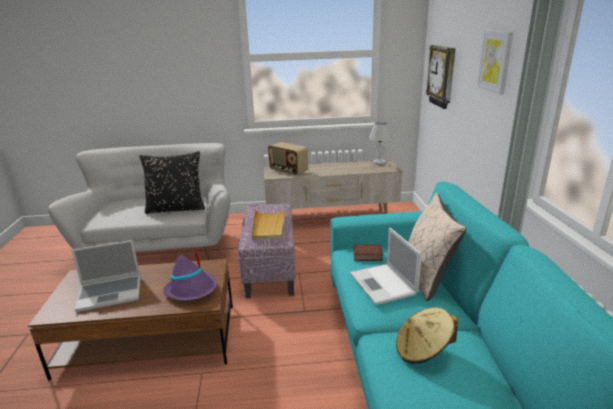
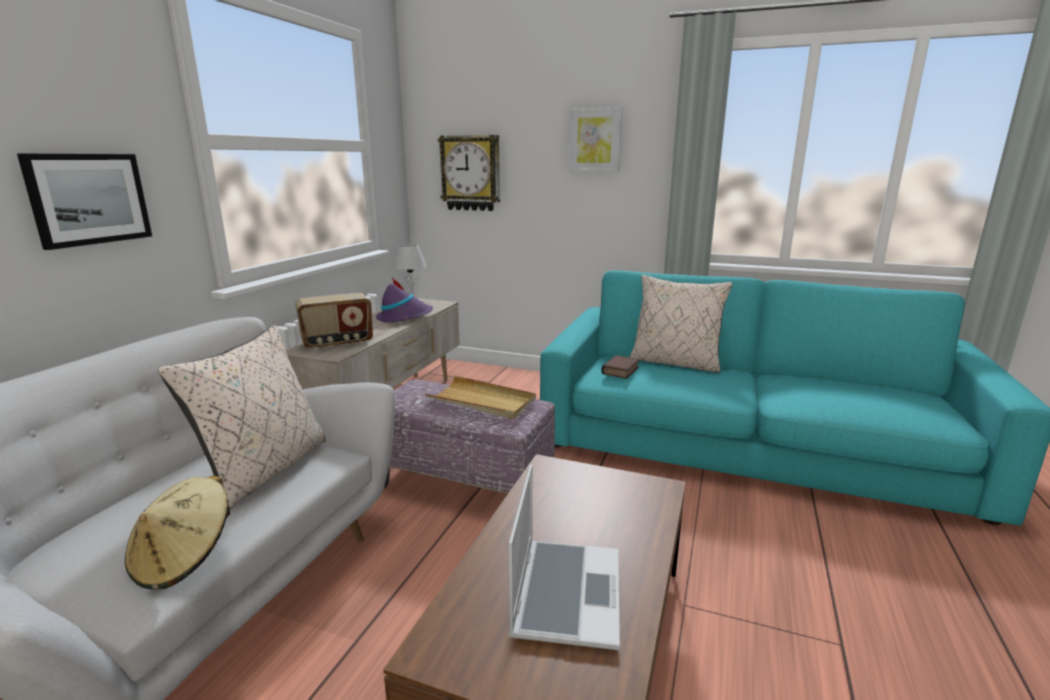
camera: 65 degrees left, 5 degrees down
black pillow [139,151,205,214] -> beige pillow [158,325,326,509]
purple hat [163,248,217,301] -> purple hat moved to [376,278,433,322]
laptop [350,228,422,305] -> none
beige hat [396,308,458,363] -> beige hat moved to [125,475,230,590]
none -> picture [17,154,152,250]

